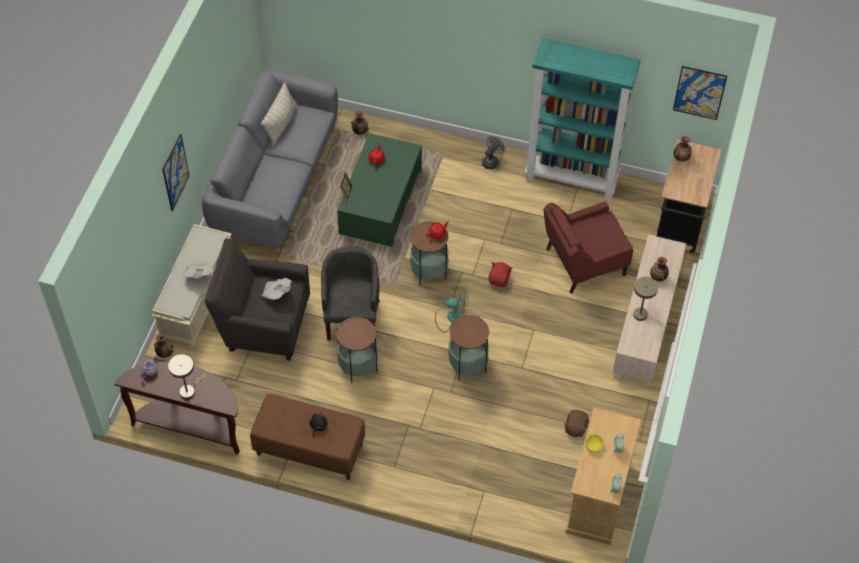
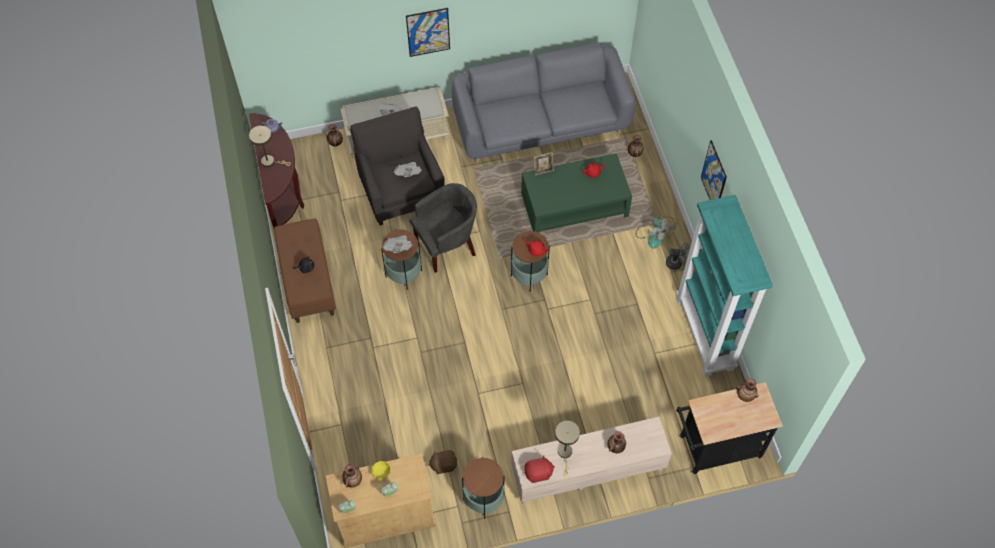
camera: 60 degrees right, 5 degrees up
pillow [261,82,297,147] -> none
fan [435,287,468,333] -> fan moved to [635,216,676,249]
side table [448,315,489,380] -> side table moved to [462,457,504,518]
red plush toy [489,262,512,287] -> red plush toy moved to [524,455,555,483]
red armchair [543,202,633,293] -> none
picture [673,66,727,120] -> picture moved to [701,140,727,200]
none -> vase [342,464,362,487]
none -> newspaper [383,235,412,253]

